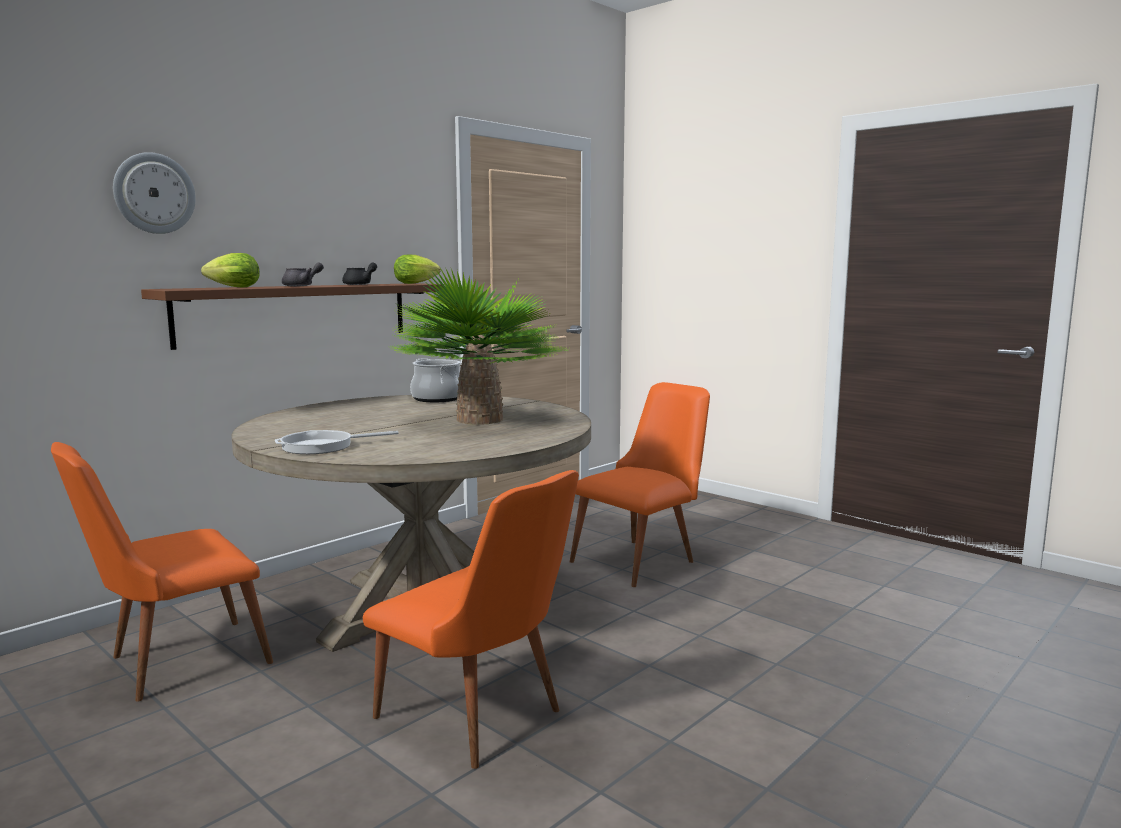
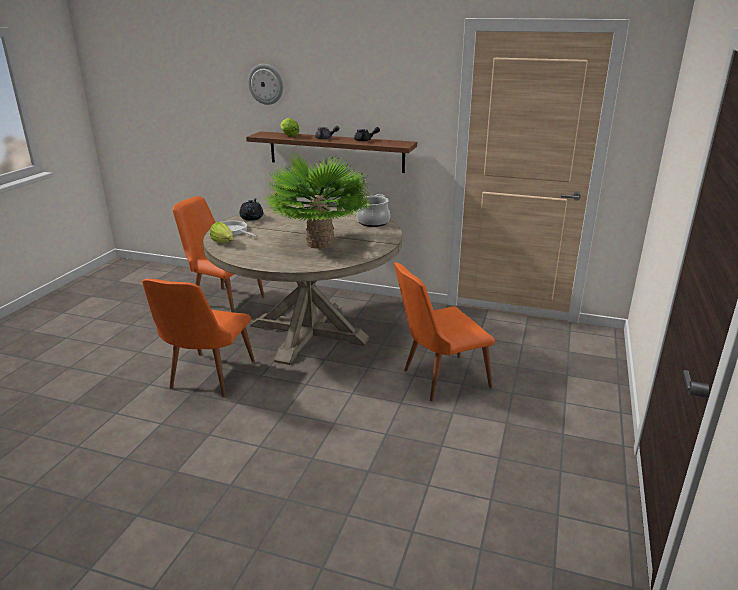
camera: 65 degrees right, 15 degrees up
lettuce [394,255,441,284] -> lettuce moved to [210,222,233,244]
orange chair [570,382,710,587] -> orange chair turned 135 degrees clockwise [394,262,495,401]
none -> black teapot [239,198,263,221]

